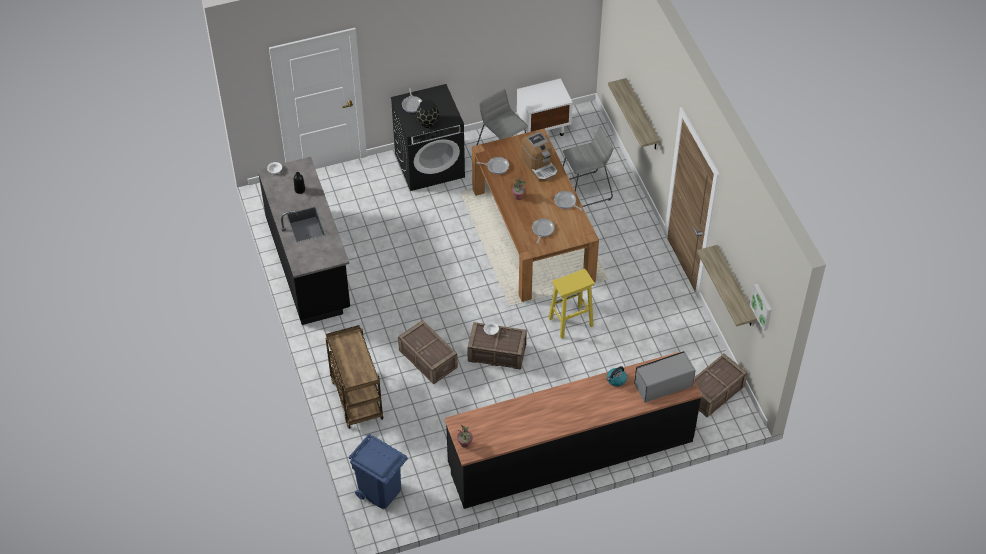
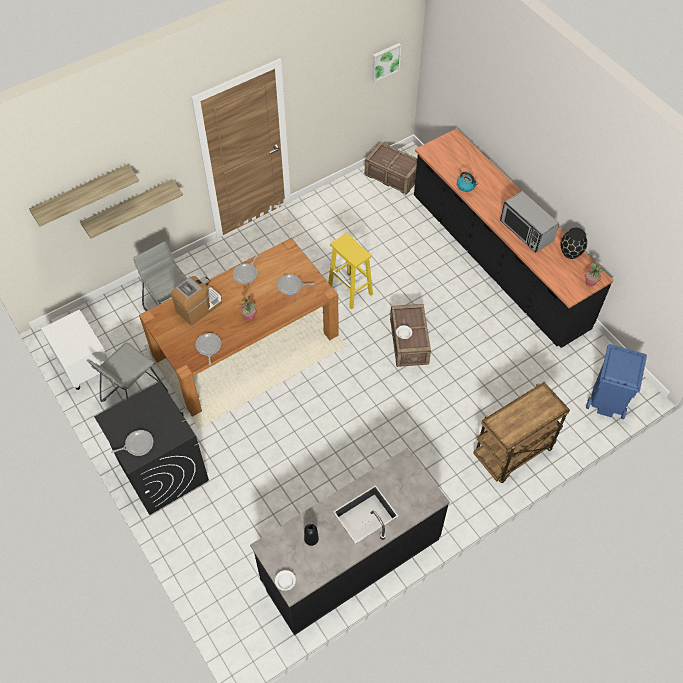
camera: 105 degrees left, 5 degrees up
crate [398,320,458,385] -> none
black vase [416,100,439,128] -> black vase moved to [560,227,587,259]
microwave [634,351,696,403] -> microwave moved to [500,191,559,253]
shelf [697,245,757,327] -> shelf moved to [29,164,139,226]

